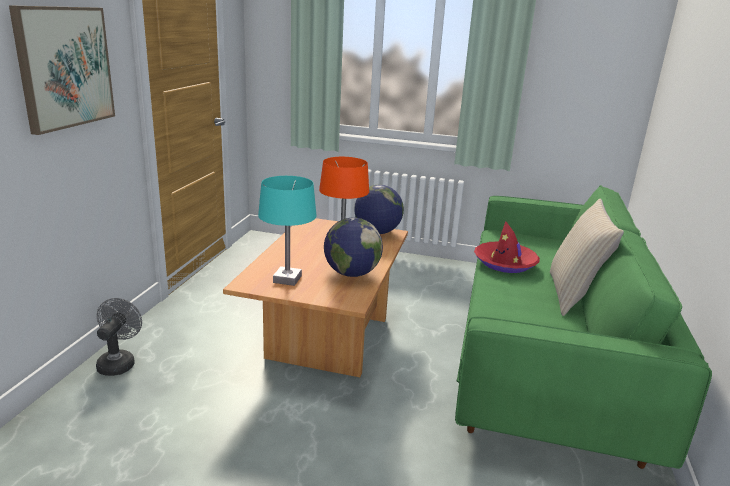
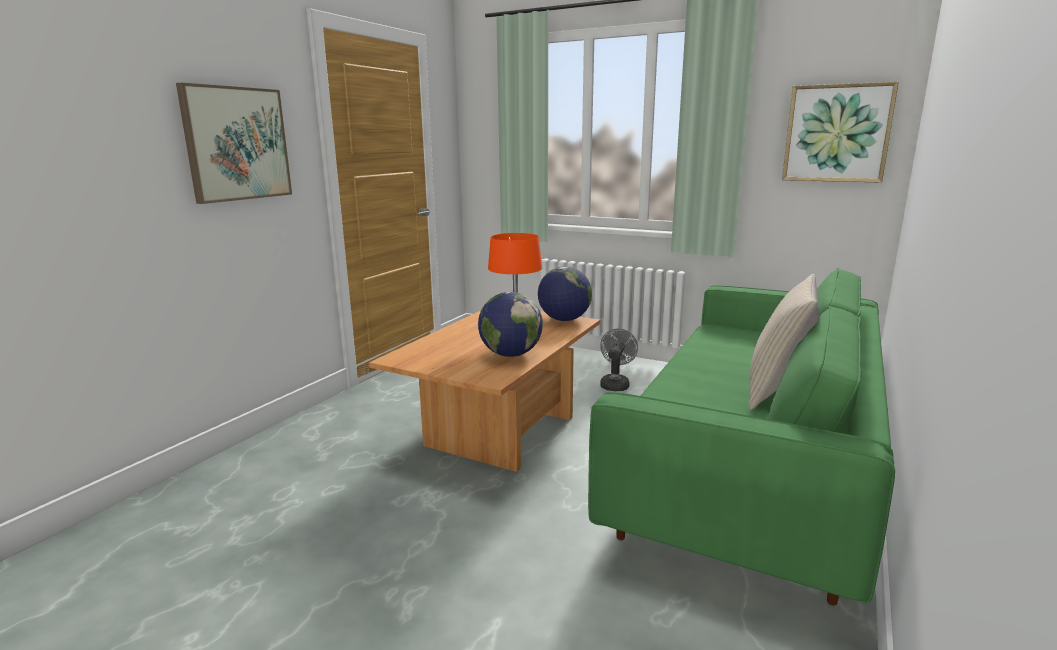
camera: 15 degrees right, 5 degrees down
grey fan [96,298,142,376] -> grey fan moved to [600,329,638,391]
turquoise table lamp [258,176,317,286] -> none
red hat [474,221,540,273] -> none
none -> picture [782,82,899,183]

